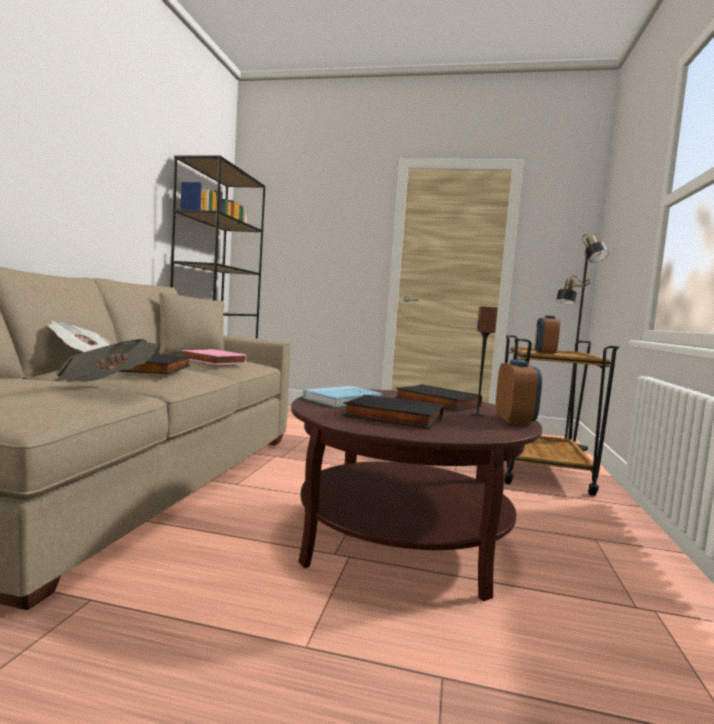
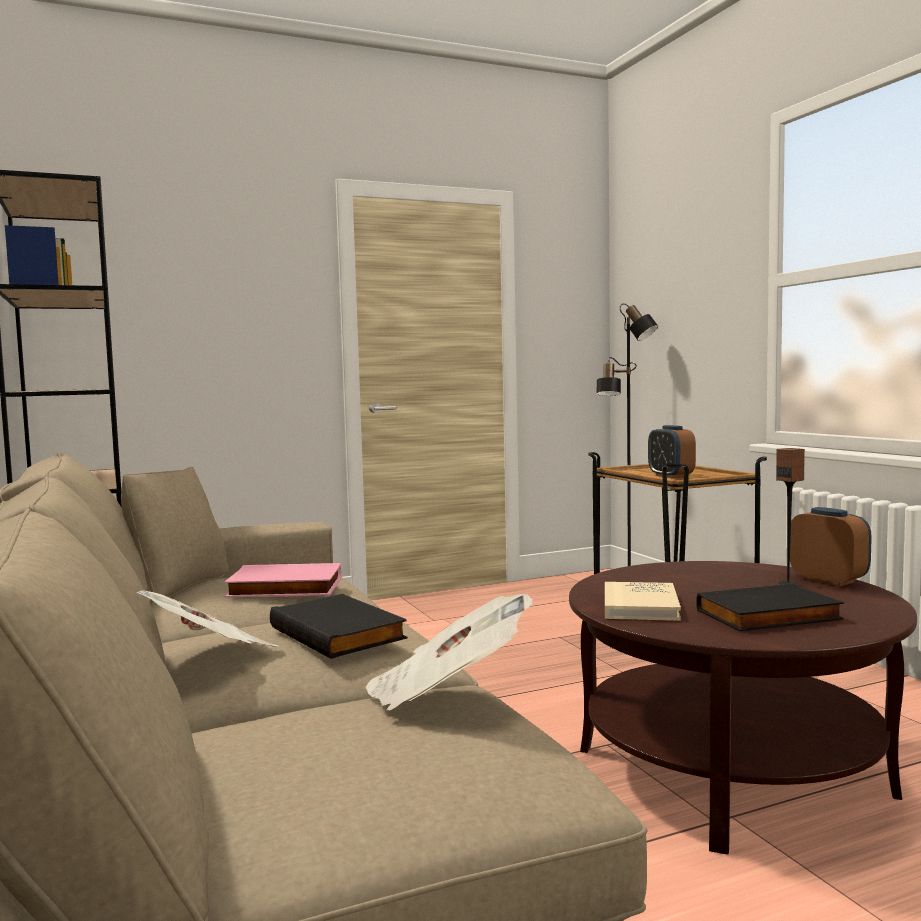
camera: 35 degrees left, 0 degrees up
blue book [303,386,382,407] -> beige book [605,582,681,621]
black book [394,384,482,411] -> none

